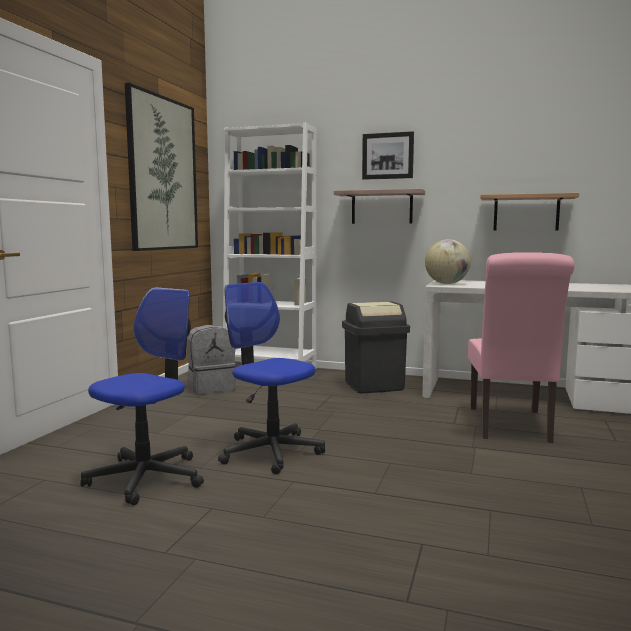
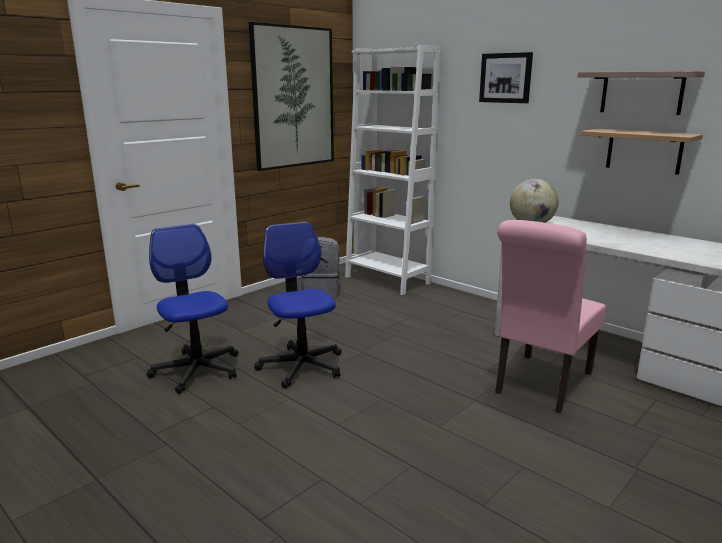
camera: 25 degrees right, 10 degrees up
office chair [80,287,204,505] -> office chair turned 90 degrees counterclockwise [147,224,239,394]
shelf [334,189,425,224] -> shelf moved to [578,71,705,115]
black trash can [342,302,410,393] -> none

